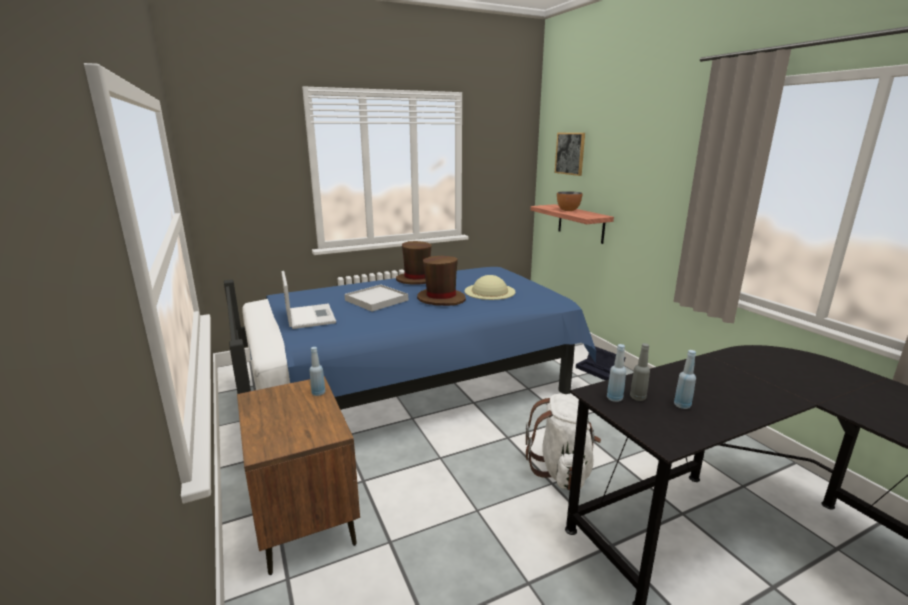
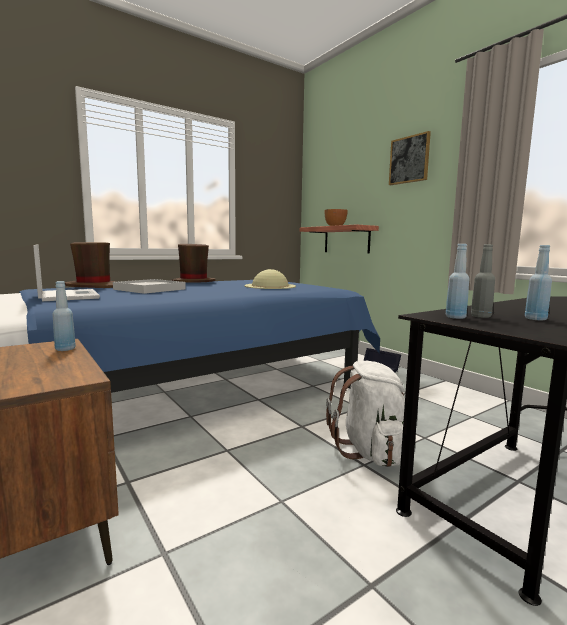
camera: 10 degrees left, 10 degrees down
brown hat [417,256,466,306] -> brown hat moved to [65,242,116,288]
picture [555,133,585,176] -> picture moved to [389,131,431,185]

